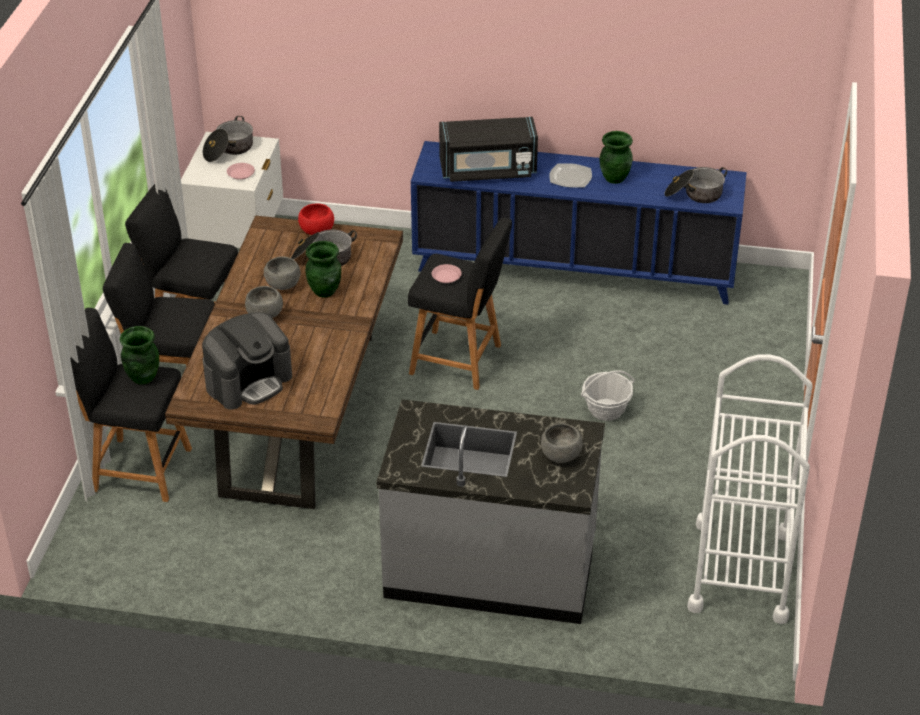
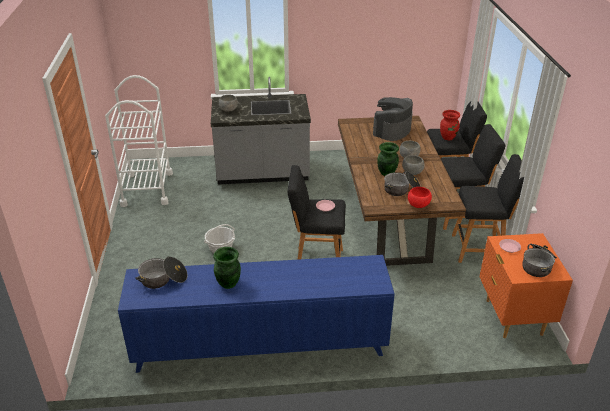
camera: 165 degrees right, 5 degrees down
green vase [120,326,159,384] -> red vase [440,110,460,140]
white nightstand [181,132,283,248] -> orange nightstand [480,233,573,338]
black microwave [439,117,538,182] -> none
plate [549,163,592,188] -> none

